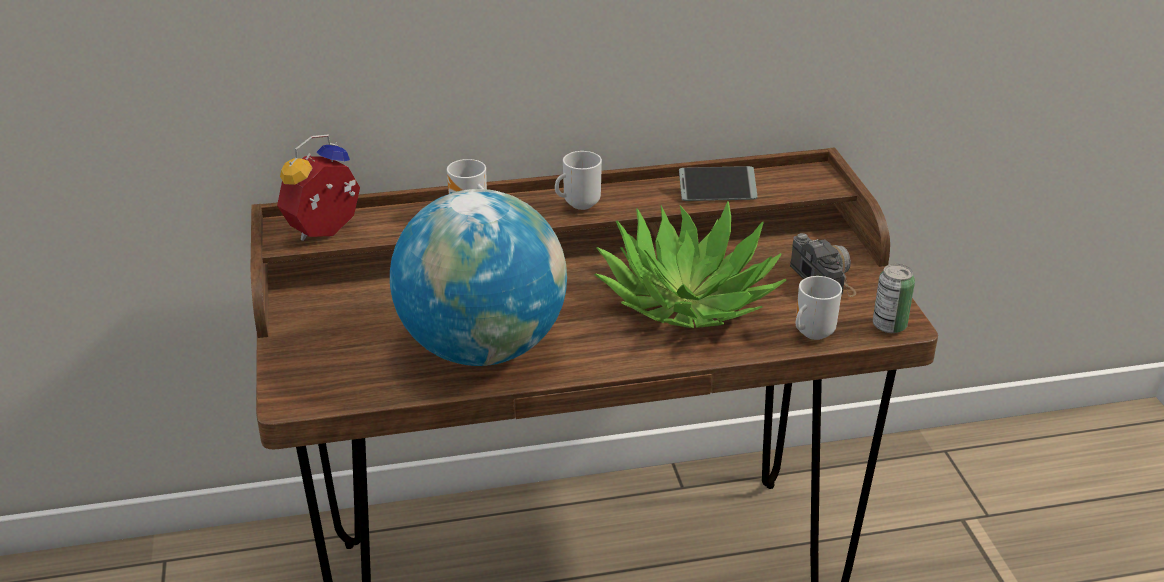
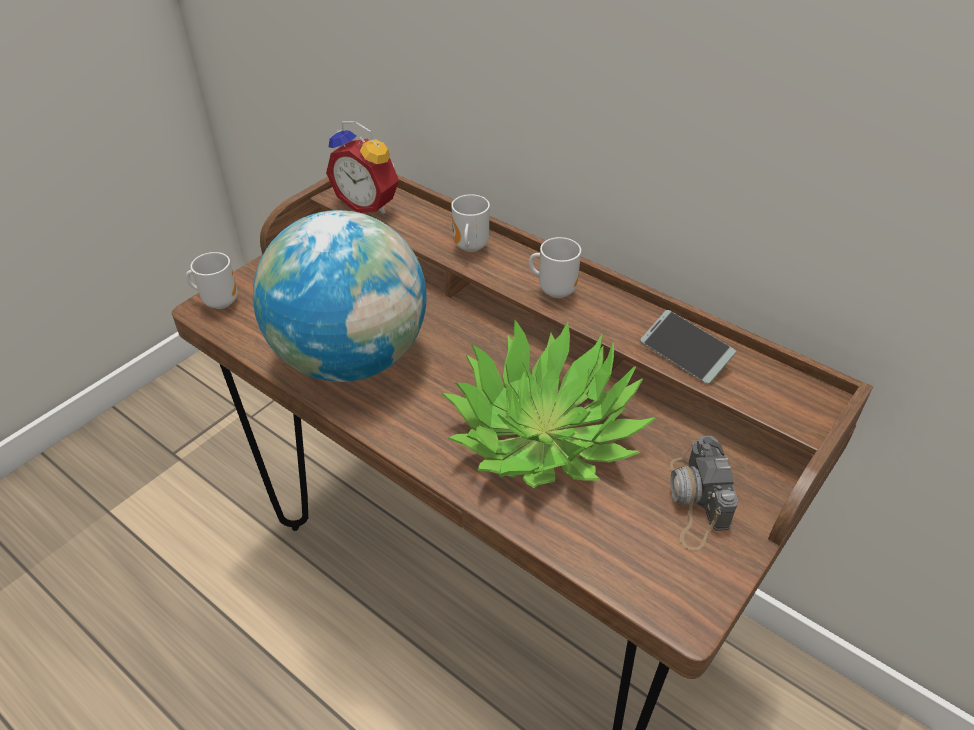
camera: 50 degrees right, 10 degrees up
alarm clock [277,134,360,241] -> alarm clock turned 150 degrees counterclockwise [326,121,399,214]
camera [790,233,856,297] -> camera turned 150 degrees clockwise [670,436,738,550]
mug [796,276,842,340] -> mug moved to [186,252,238,309]
can [873,264,915,333] -> none

